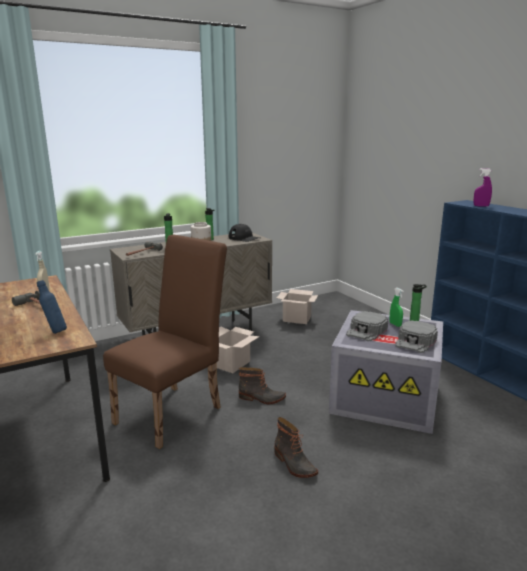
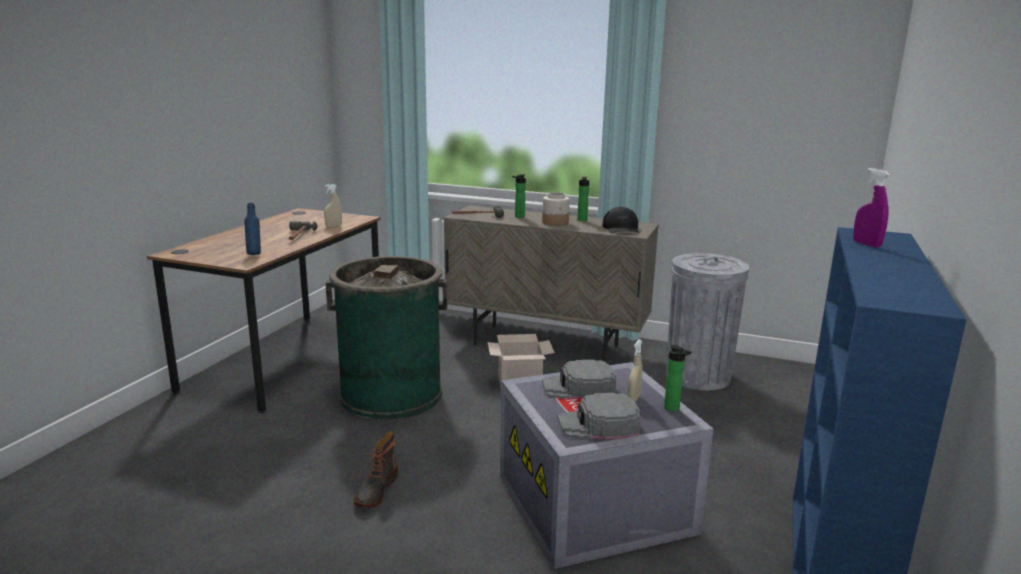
camera: 50 degrees right, 0 degrees up
brown chair [103,235,227,449] -> green trash can [326,256,447,420]
boot [239,367,286,404] -> none
cardboard box [277,289,318,324] -> grey trash can [666,253,749,390]
green spray bottle [390,288,404,327] -> beige spray bottle [628,339,642,402]

